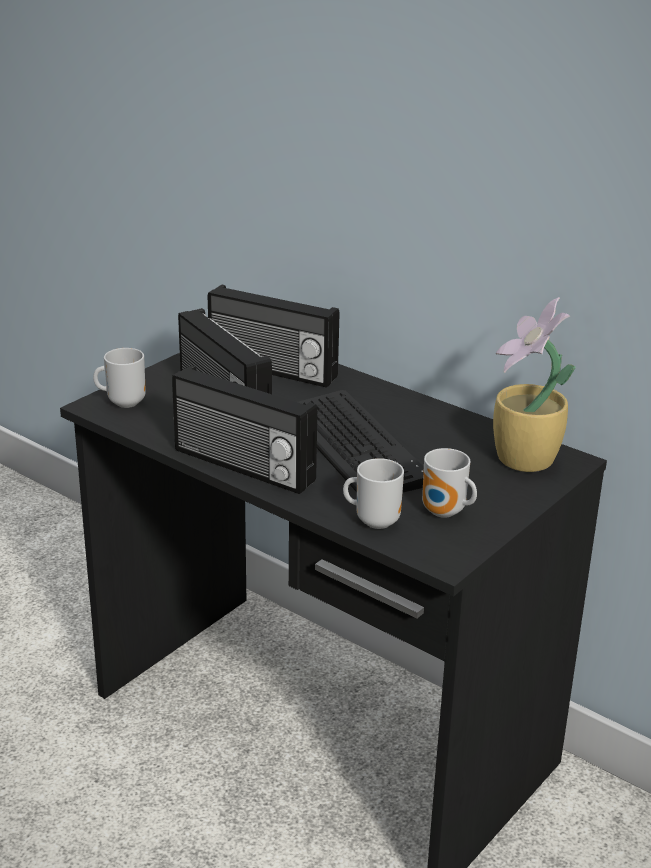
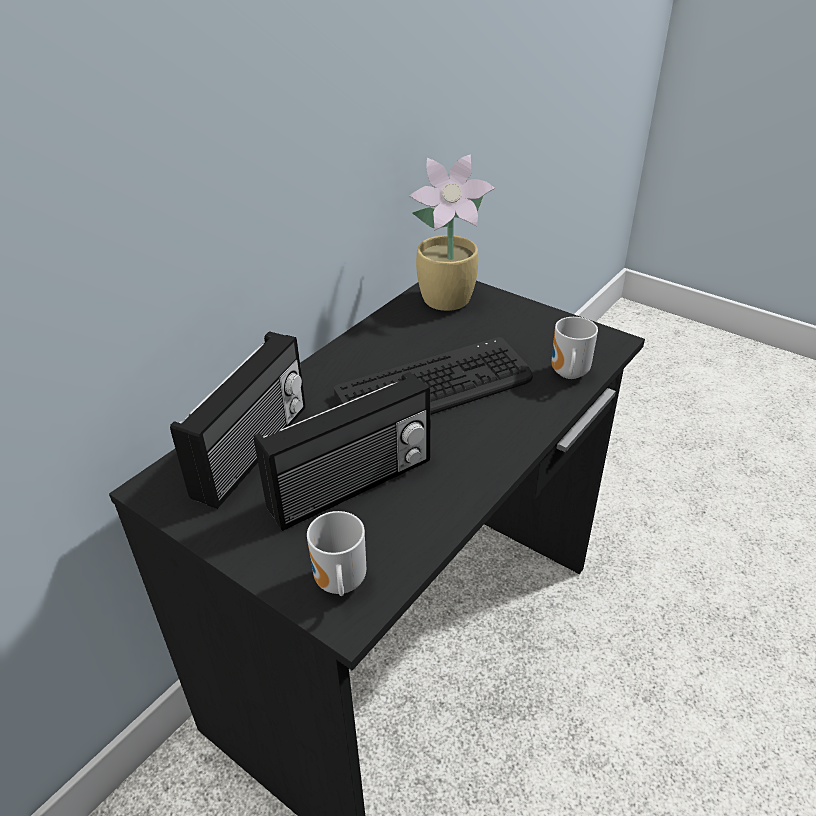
camera: 90 degrees left, 10 degrees up
radio [172,365,317,494] -> none
mug [422,448,477,518] -> none

